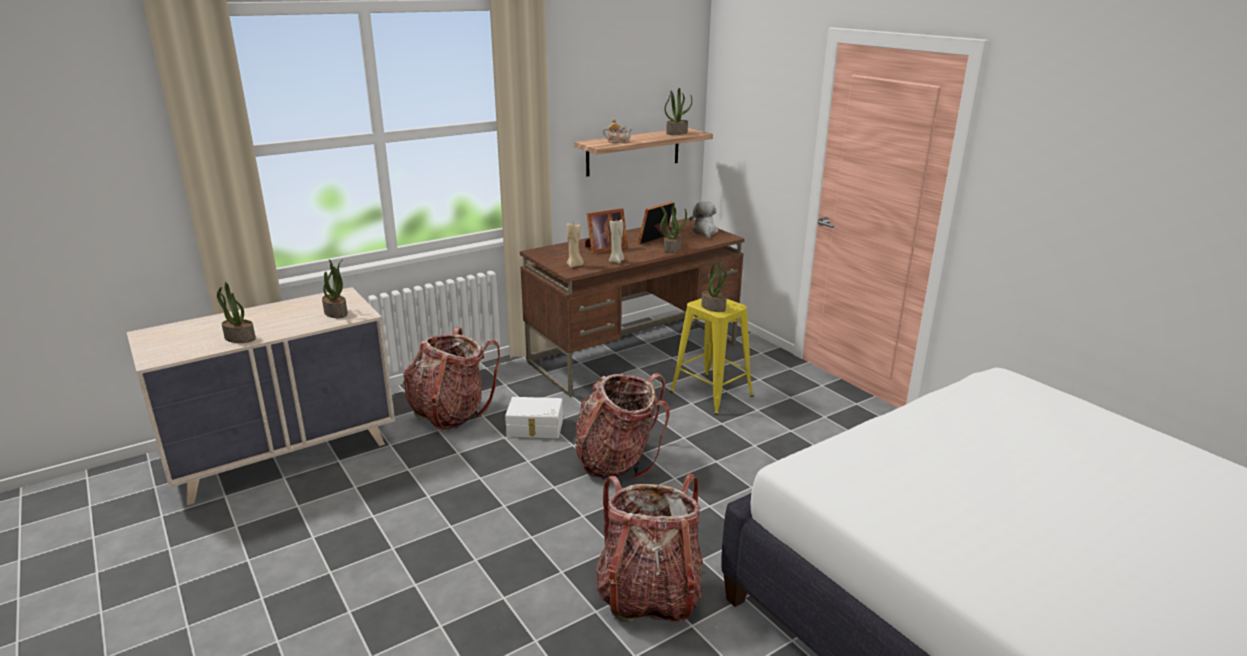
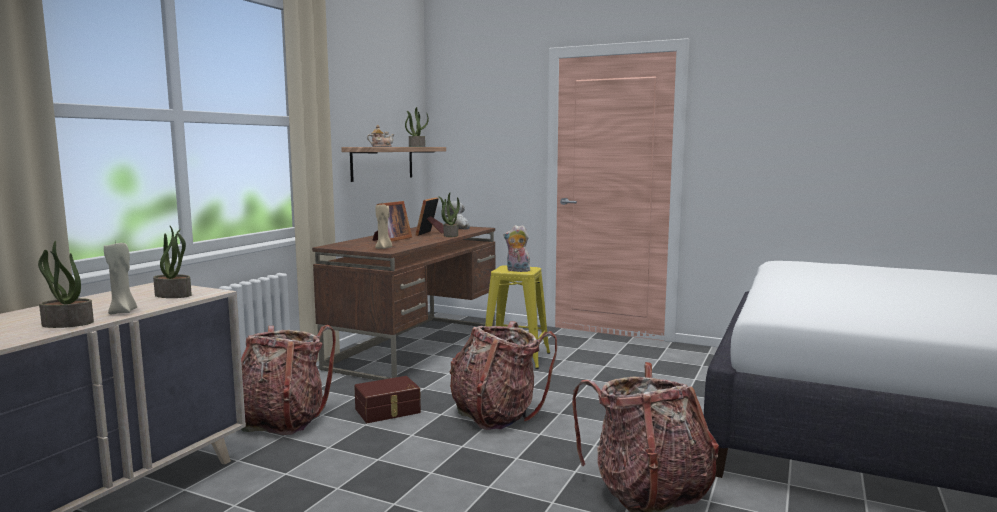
camera: 30 degrees left, 15 degrees down
white storage box [505,397,563,438] -> brown storage box [354,376,421,423]
beige candle [609,217,625,264] -> beige candle moved to [104,240,137,314]
potted plant [701,260,727,312] -> plush toy [504,225,530,272]

